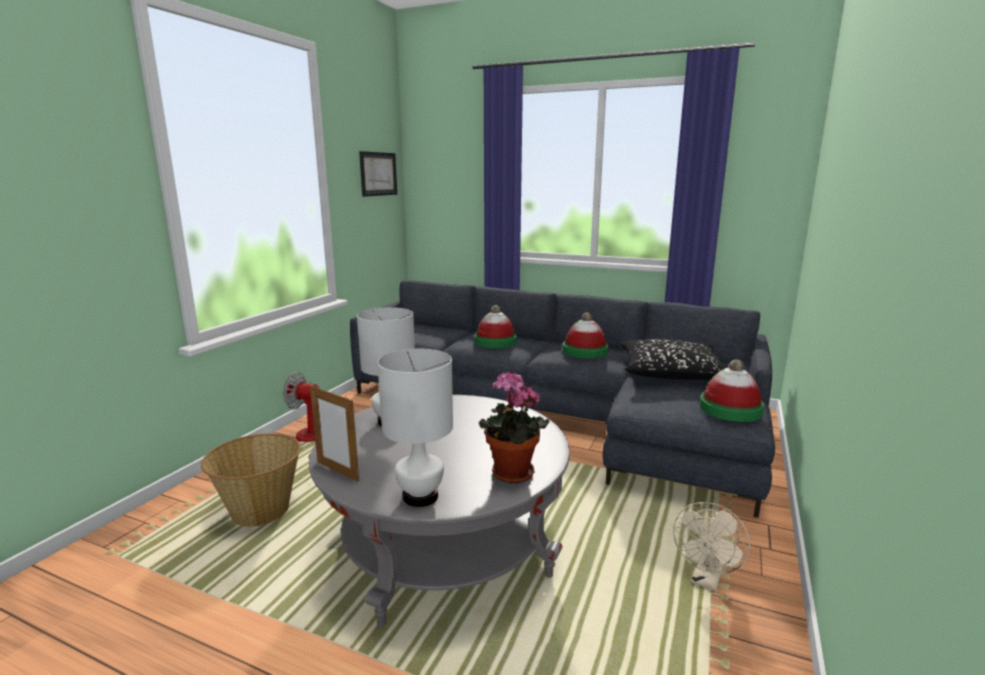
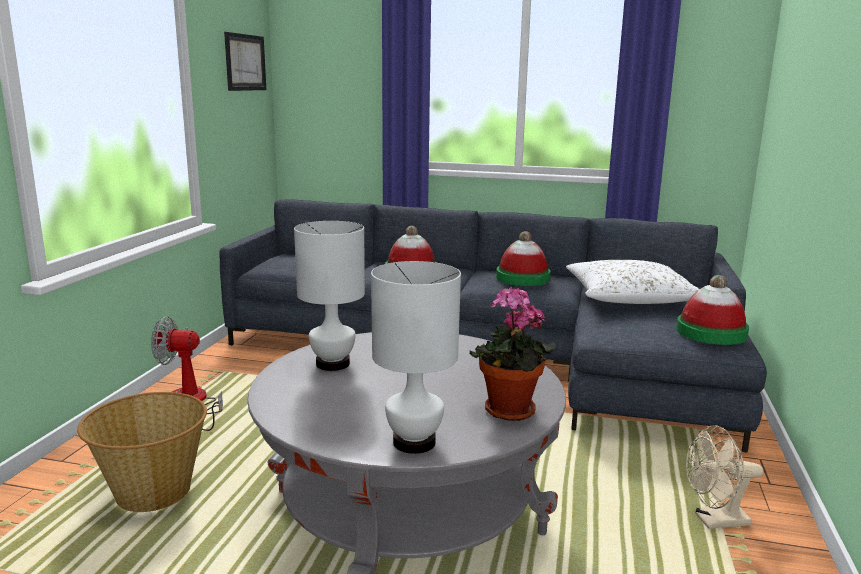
camera: 10 degrees left, 0 degrees up
picture frame [310,385,359,482] -> none
black pillow [621,339,726,380] -> white pillow [566,260,699,304]
beige fan [673,502,750,591] -> beige fan turned 60 degrees clockwise [686,425,763,529]

